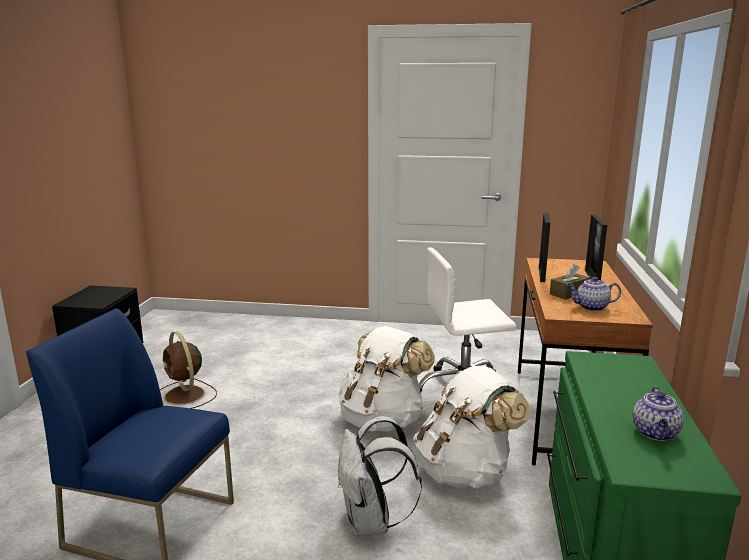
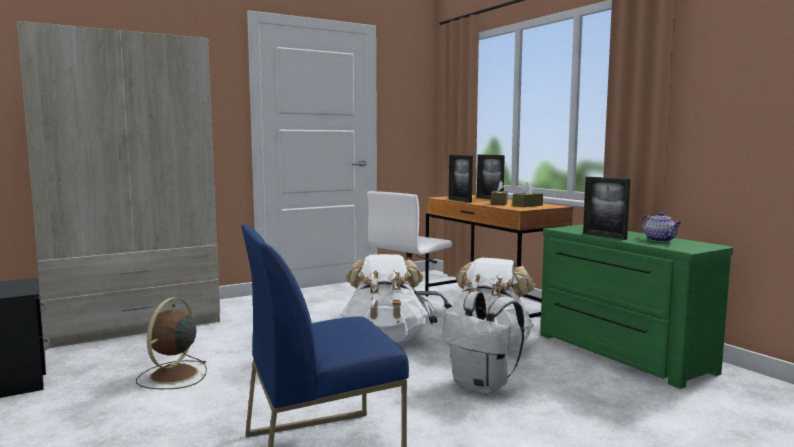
camera: 40 degrees left, 10 degrees down
brown fan [160,331,217,409] -> brown fan turned 90 degrees clockwise [136,297,207,389]
teapot [567,277,621,311] -> brown tissue box [513,182,543,207]
none -> beige wardrobe [17,21,220,349]
none -> picture frame [583,177,630,240]

